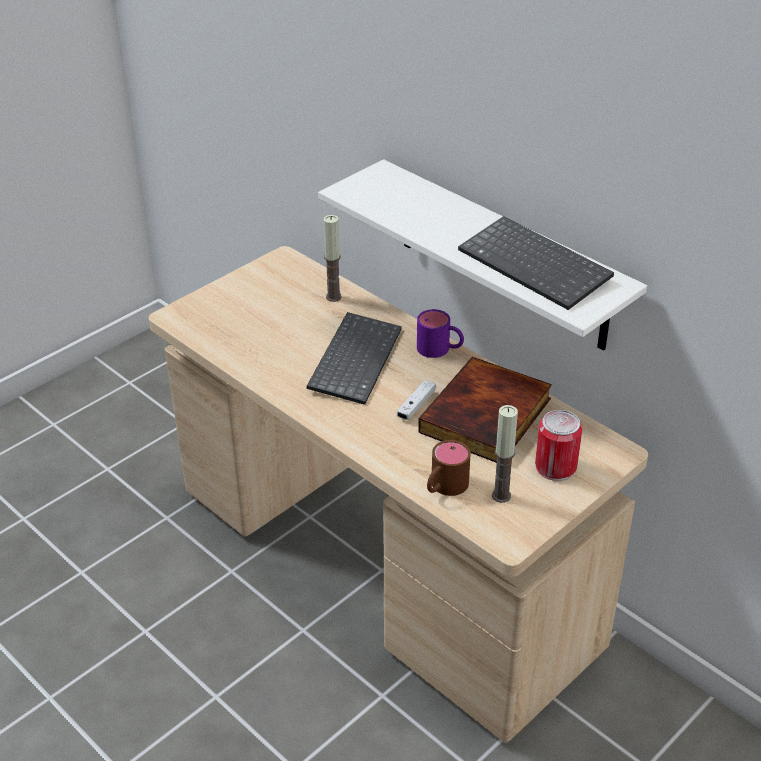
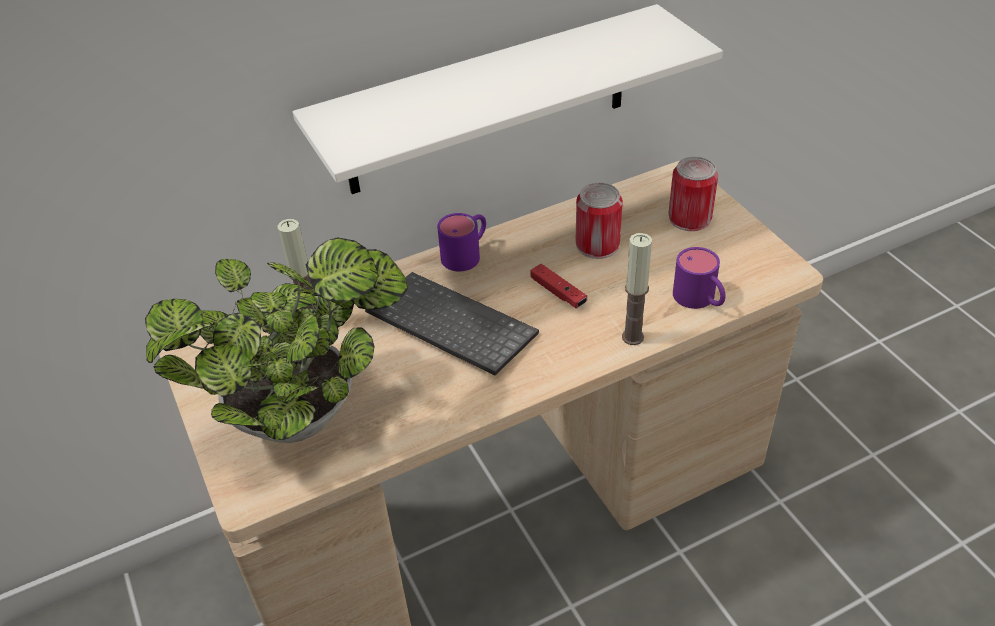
camera: 70 degrees left, 5 degrees up
white game controller [397,380,436,420] -> red game controller [530,264,587,308]
book [418,357,552,463] -> can [576,183,623,259]
brown mug [427,440,471,496] -> purple mug [673,247,726,309]
keyboard [458,216,614,310] -> none
candle [492,405,518,503] -> candle moved to [622,233,652,345]
none -> potted plant [145,237,408,443]

